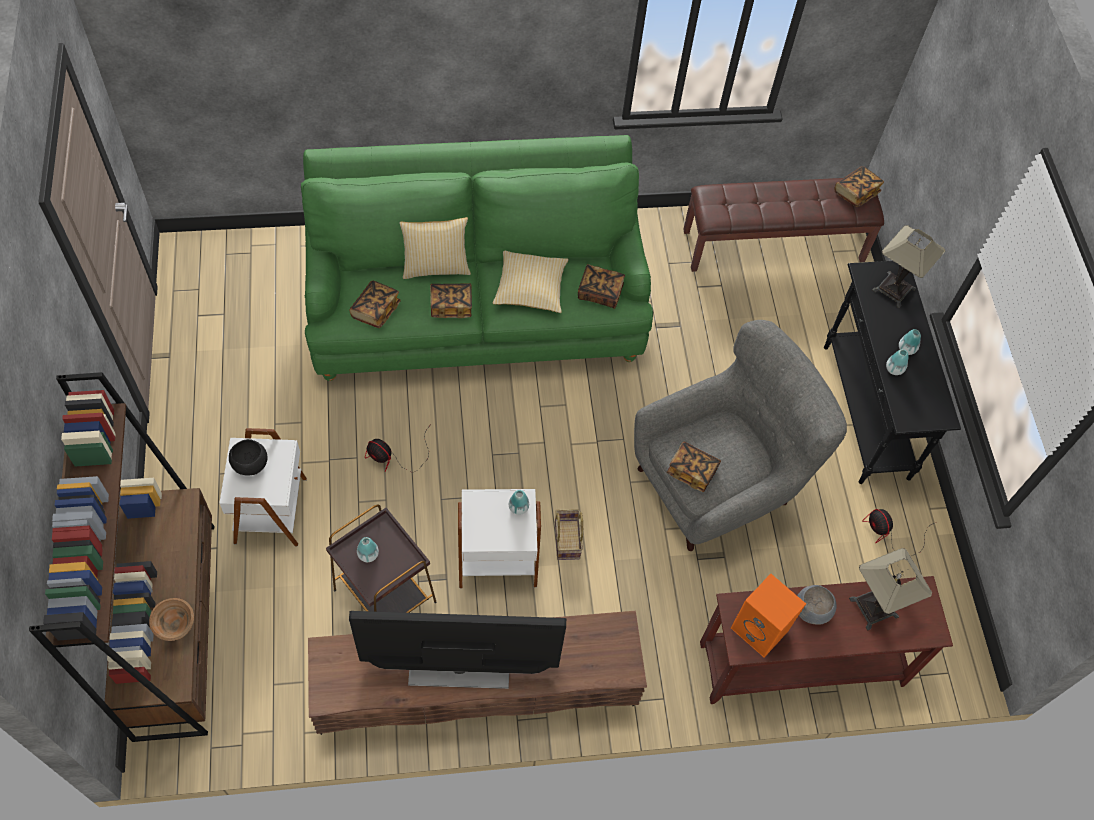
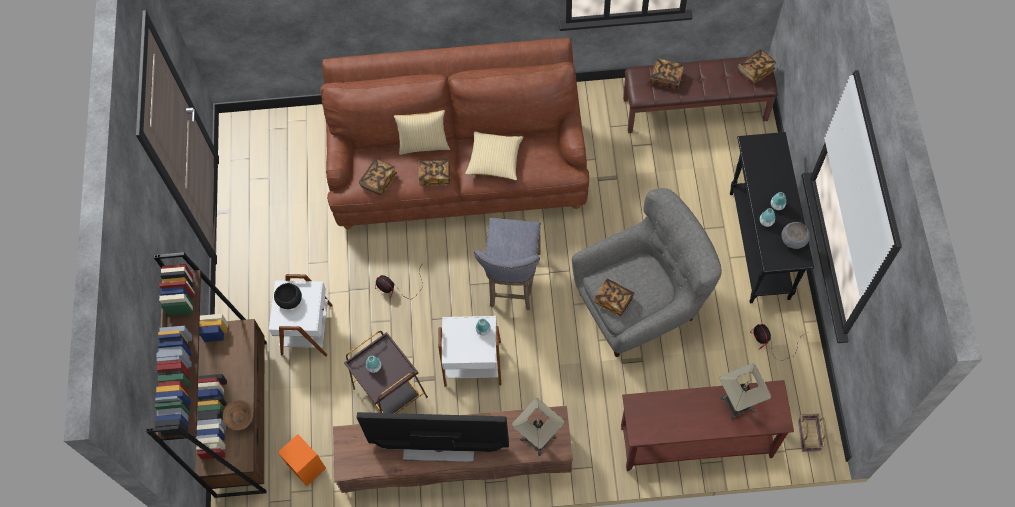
camera: 10 degrees right, 5 degrees up
green sofa [301,135,653,381] -> brown sofa [320,38,589,229]
basket [555,509,583,560] -> basket moved to [798,413,826,452]
book [578,264,625,309] -> book moved to [650,58,684,90]
orange speaker [731,574,806,658] -> orange speaker moved to [278,434,326,486]
grey bowl [797,585,837,625] -> grey bowl moved to [782,222,810,249]
table lamp [872,225,945,308] -> table lamp moved to [512,398,565,456]
none -> grey stool [474,218,541,310]

